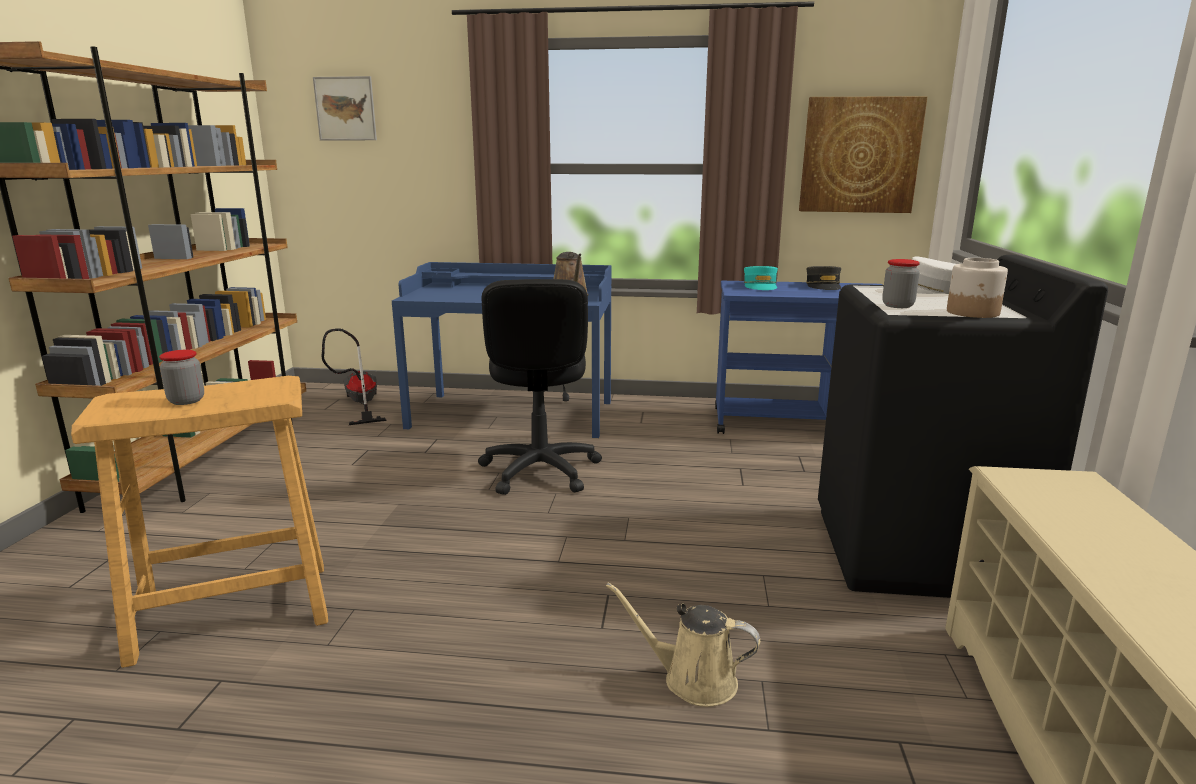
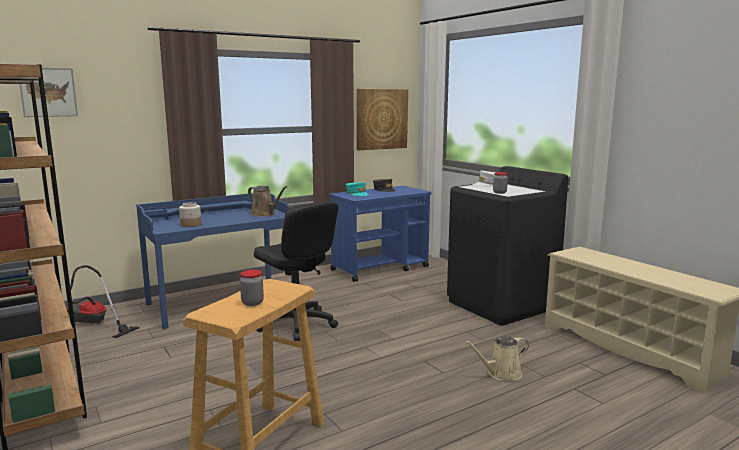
camera: 40 degrees left, 5 degrees down
jar [947,258,1008,318] -> jar moved to [179,202,201,227]

